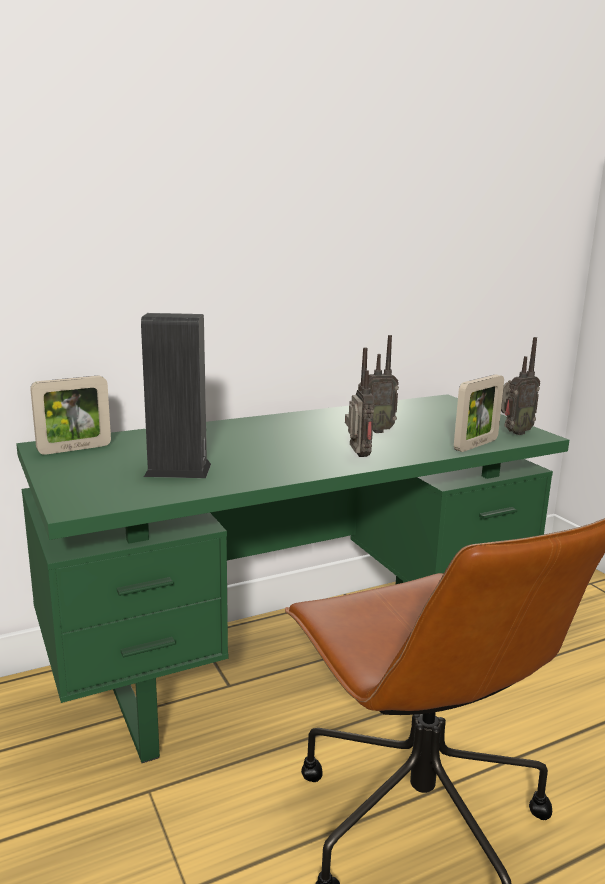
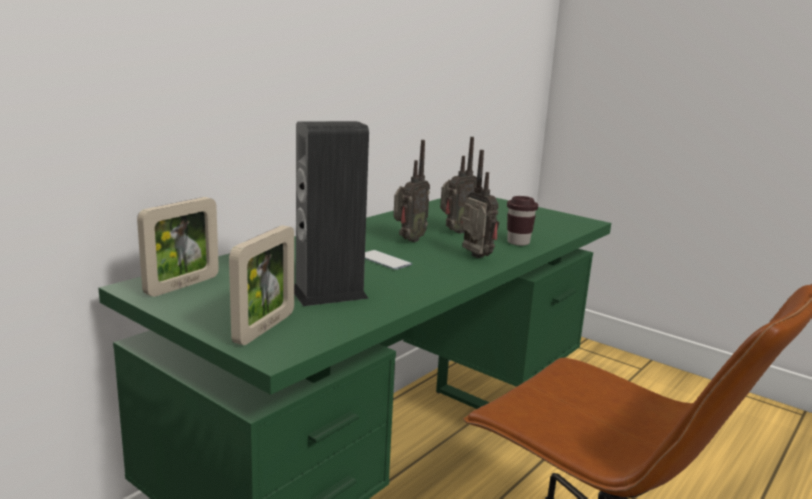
camera: 25 degrees left, 0 degrees up
picture frame [454,374,504,452] -> picture frame moved to [229,225,294,345]
radio [501,337,540,435] -> radio moved to [393,140,430,242]
none -> phone [365,250,412,270]
none -> brown cup [507,196,538,246]

